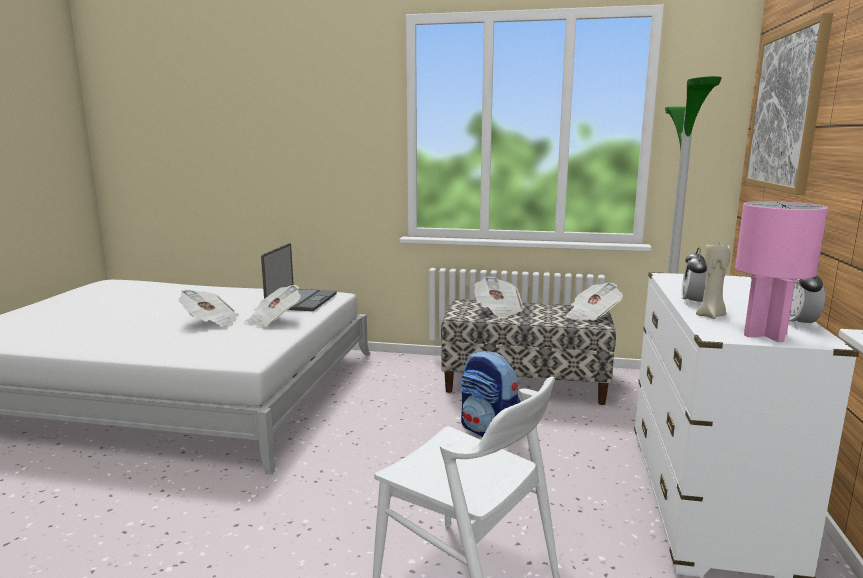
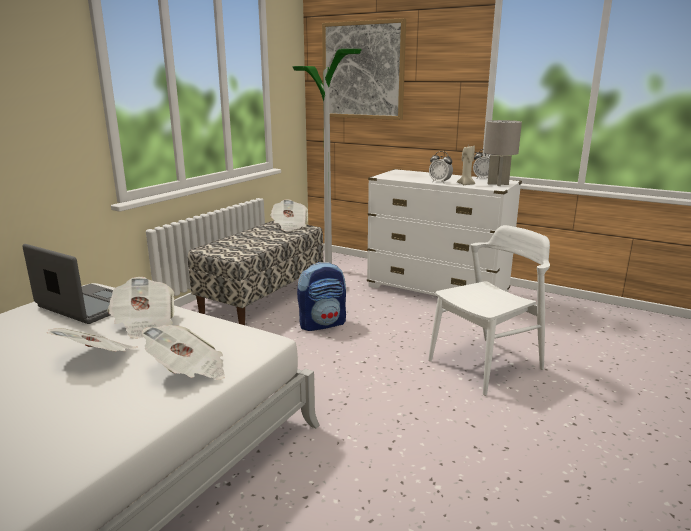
camera: 70 degrees left, 5 degrees up
newspaper [474,277,523,318] -> newspaper moved to [142,325,225,379]
pink table lamp [735,201,828,342] -> grey table lamp [484,120,522,186]

